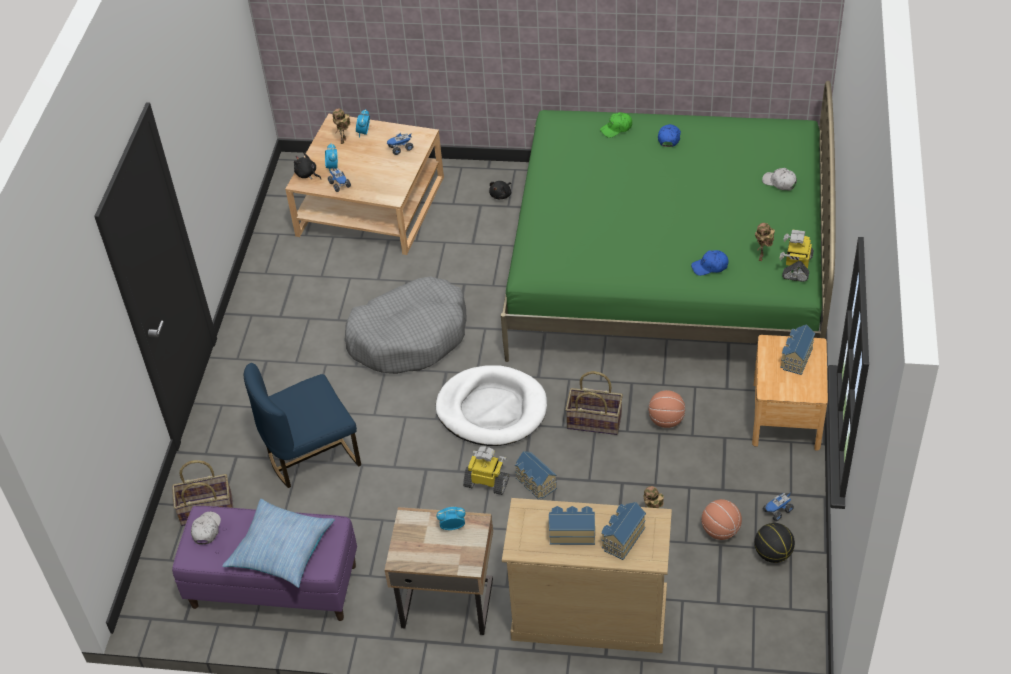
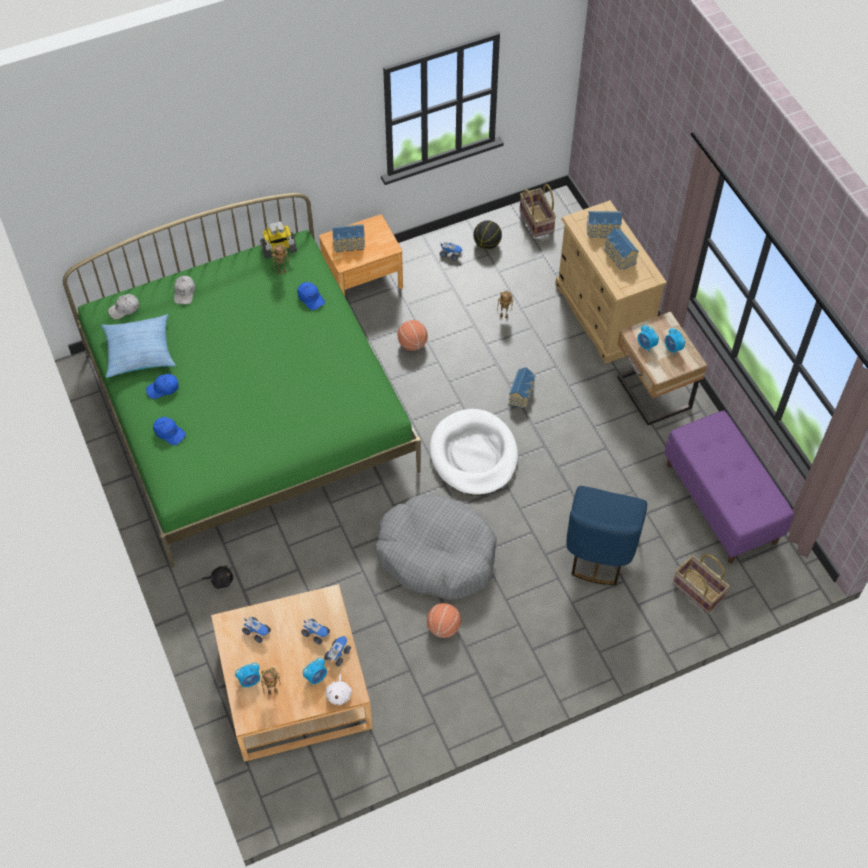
camera: 125 degrees left, 10 degrees up
white cap [191,511,221,545] -> white cap moved to [108,294,139,319]
pillow [222,499,335,588] -> pillow moved to [101,314,176,378]
blue chair [244,363,361,488] -> blue chair turned 75 degrees clockwise [567,486,647,585]
black plush toy [294,153,321,179] -> white plush toy [326,674,352,705]
toy robot [463,446,509,495] -> none
basket [565,371,623,435] -> basket moved to [520,184,556,238]
green cap [600,112,632,138] -> blue cap [153,417,186,445]
basketball [701,499,742,540] -> basketball moved to [427,603,461,638]
none -> toy truck [301,619,330,645]
none -> alarm clock [665,327,685,355]

